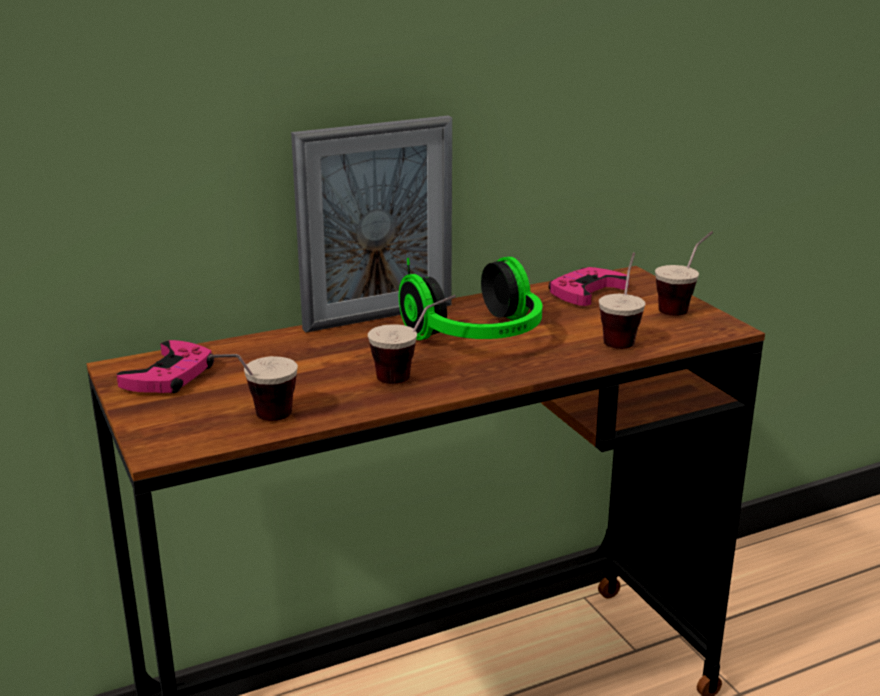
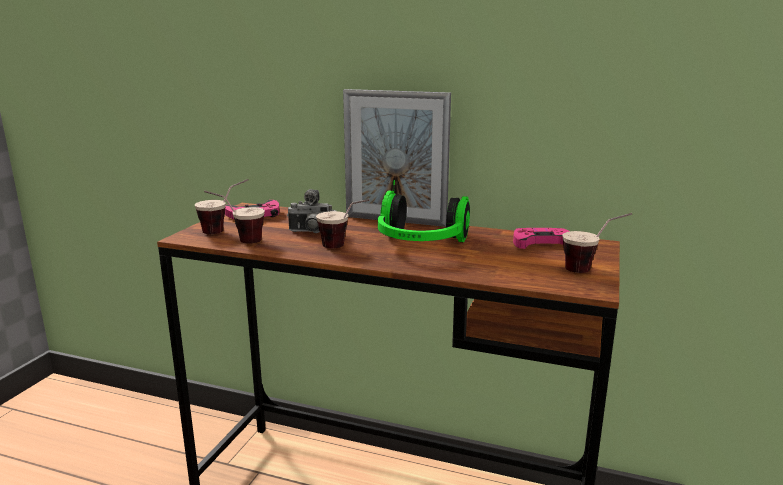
camera: 45 degrees right, 5 degrees down
cup [599,252,645,349] -> cup moved to [195,179,248,234]
none -> camera [287,189,336,233]

